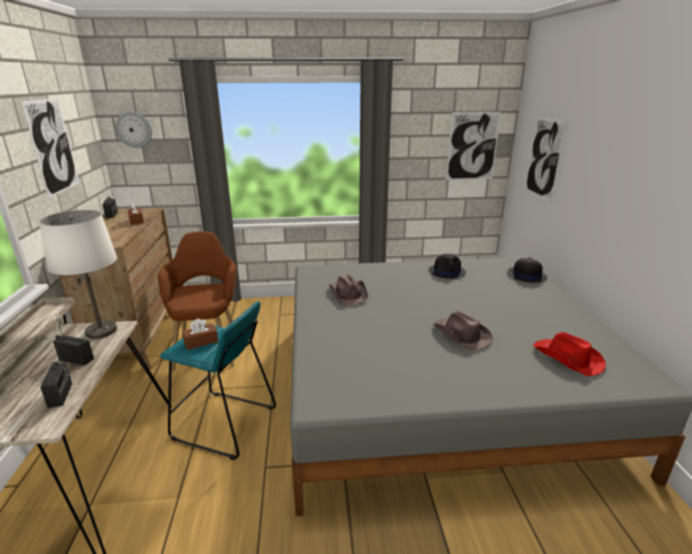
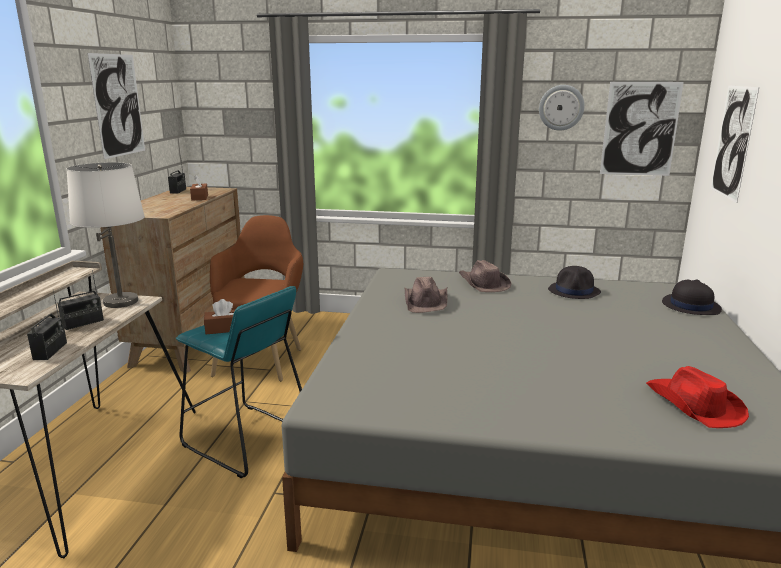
camera: 15 degrees right, 5 degrees down
radio [53,318,94,365] -> radio turned 105 degrees clockwise [57,270,104,330]
wall clock [115,111,152,148] -> wall clock moved to [539,85,585,131]
brown hat [433,311,493,350] -> brown hat moved to [459,260,512,292]

